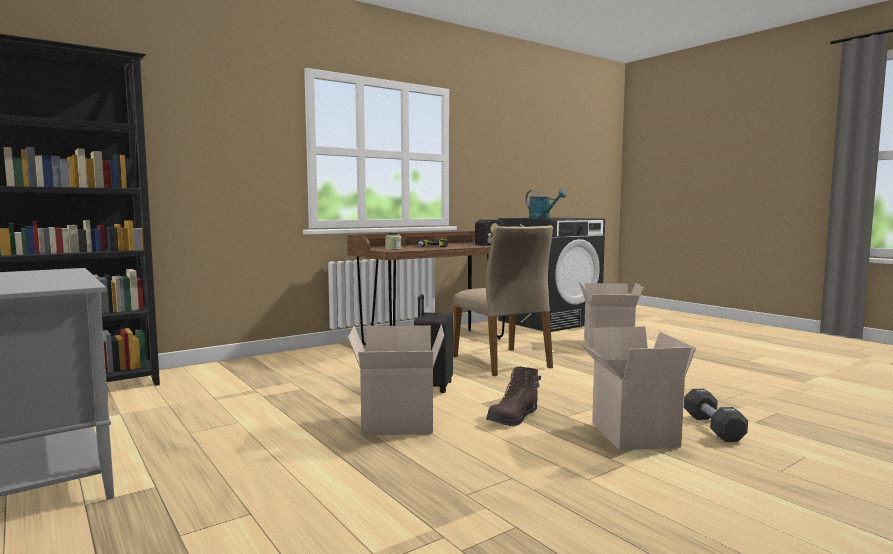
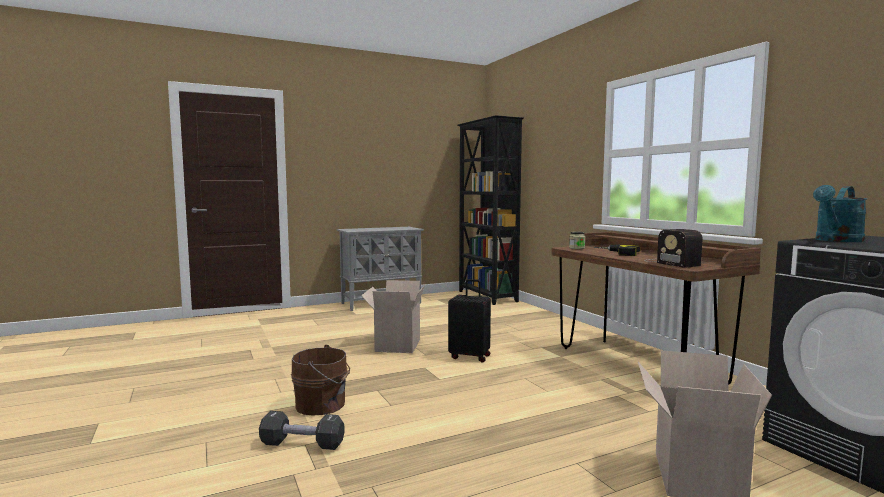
camera: 100 degrees right, 0 degrees up
beige chair [453,225,553,376] -> none
brown boot [486,367,541,426] -> none
cardboard box [576,327,696,451] -> brown bucket [291,345,350,416]

